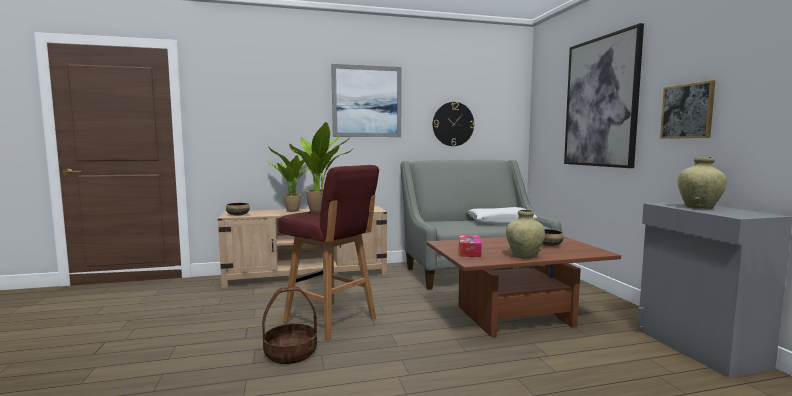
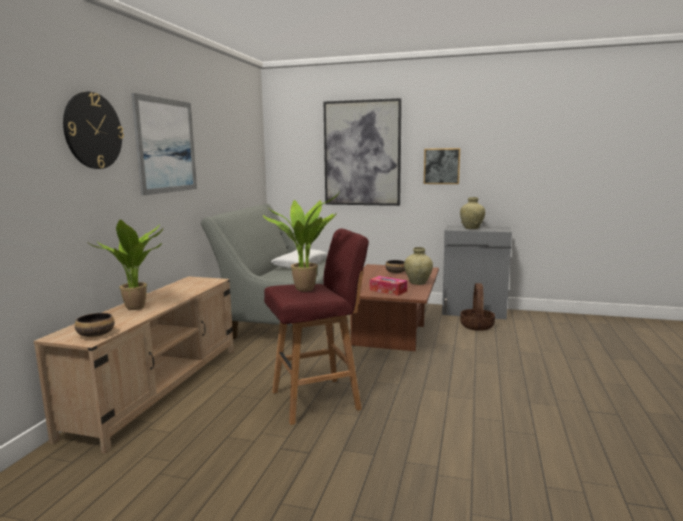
camera: 60 degrees left, 5 degrees up
basket [262,286,317,364] -> basket moved to [460,283,495,331]
wall clock [433,102,474,146] -> wall clock moved to [63,92,124,169]

